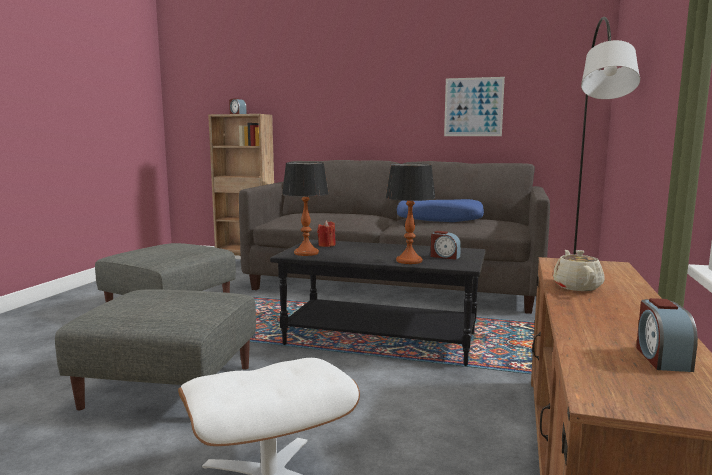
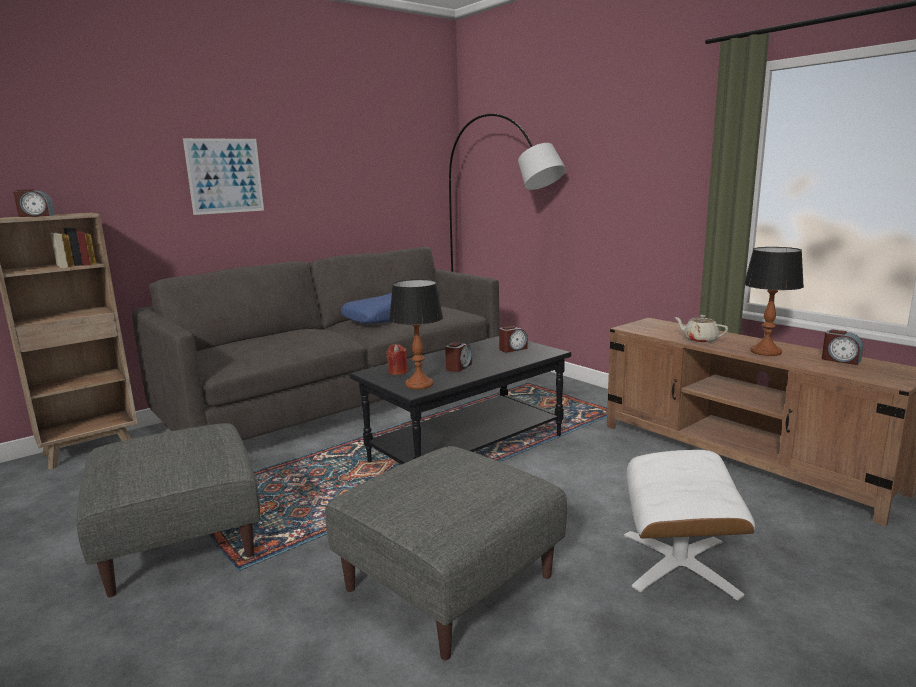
camera: 55 degrees left, 5 degrees up
table lamp [385,164,436,264] -> table lamp moved to [744,247,804,356]
picture [444,77,505,136] -> picture moved to [183,138,264,215]
none -> alarm clock [445,342,472,372]

